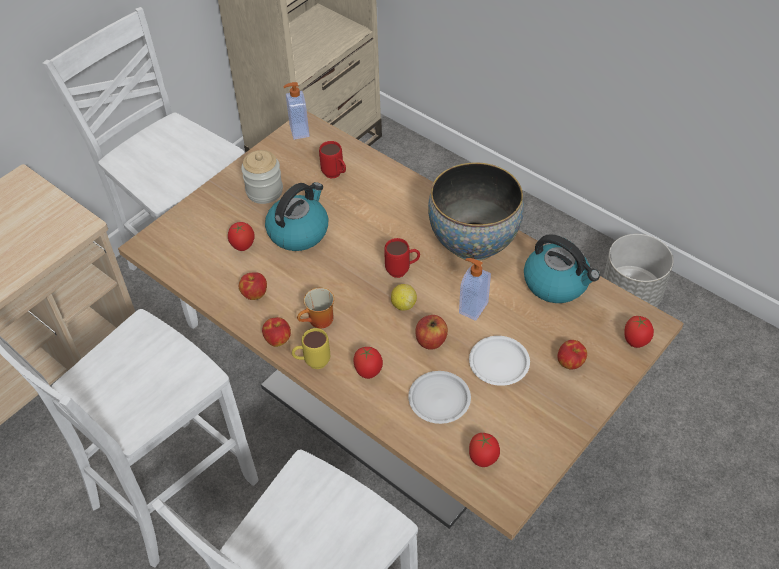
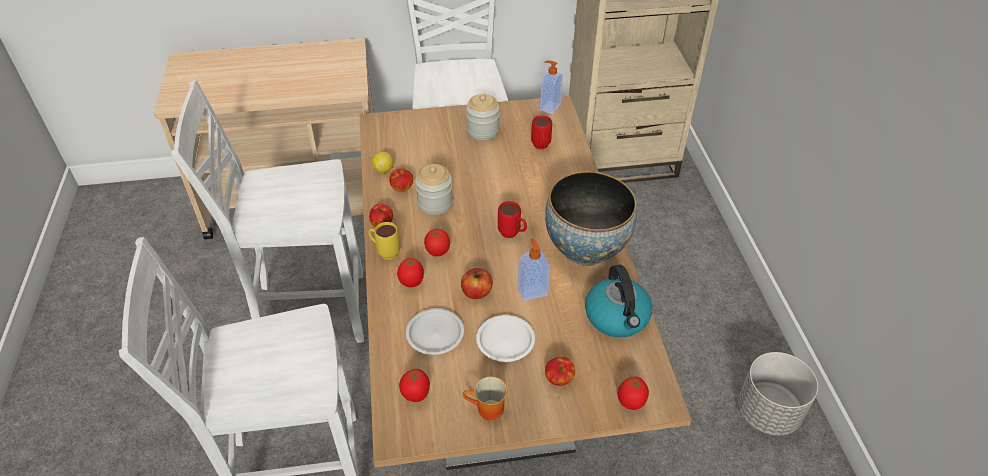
camera: 40 degrees right, 5 degrees down
tomato [228,222,255,251] -> tomato moved to [424,229,450,256]
kettle [265,182,328,251] -> none
mug [297,288,334,328] -> mug moved to [463,376,507,420]
lemon [391,284,417,311] -> lemon moved to [372,151,394,173]
none -> jar [415,164,453,215]

